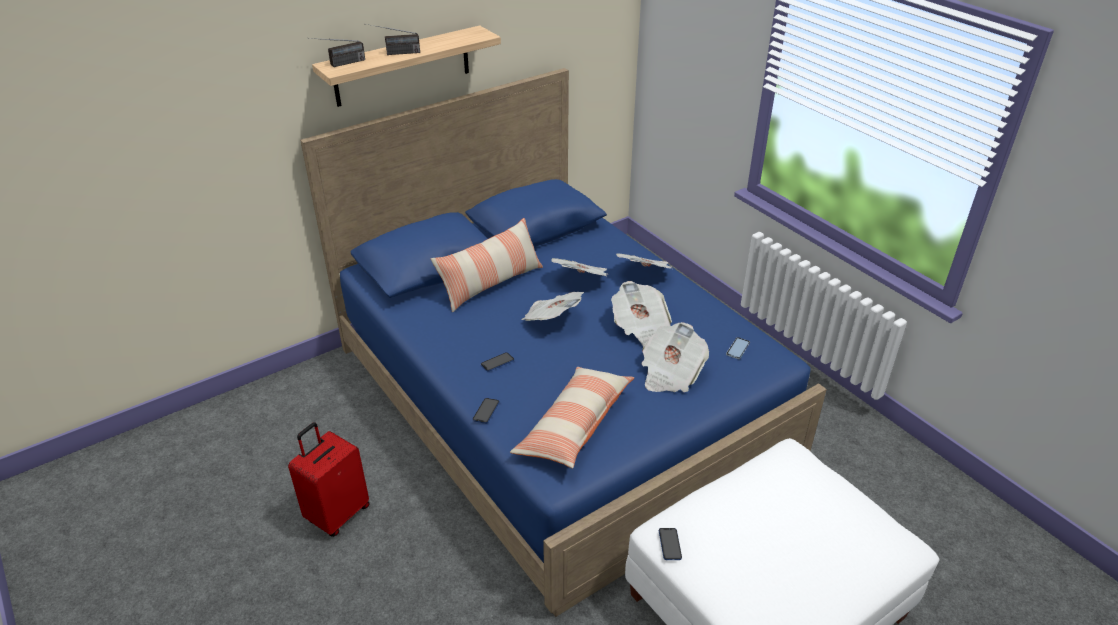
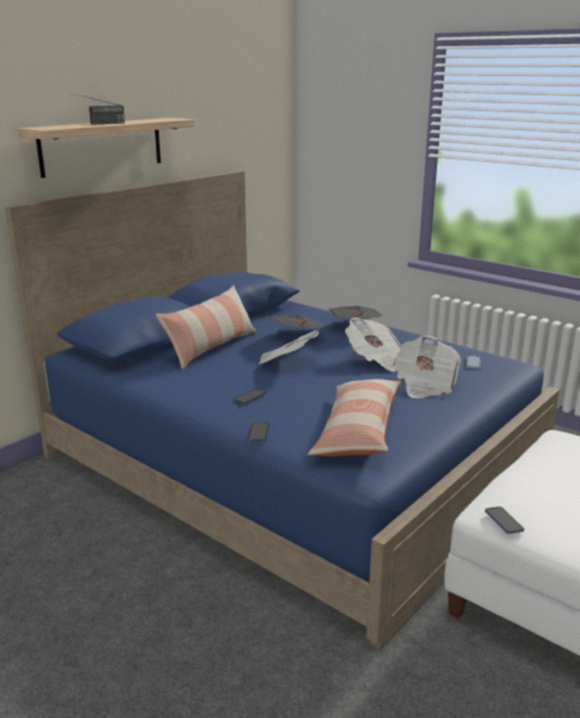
camera: 15 degrees left, 15 degrees down
red suitcase [288,422,369,537] -> none
radio [307,38,365,67] -> none

